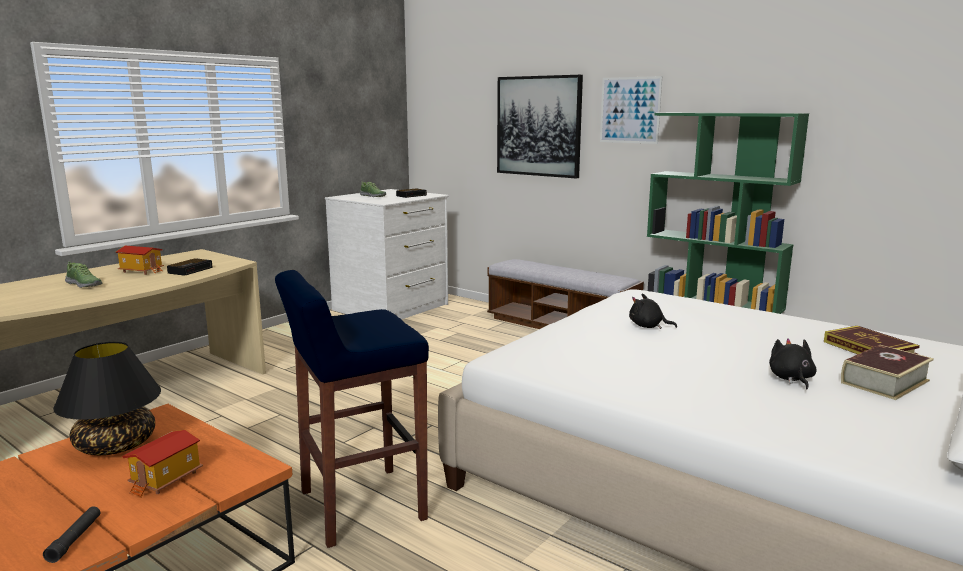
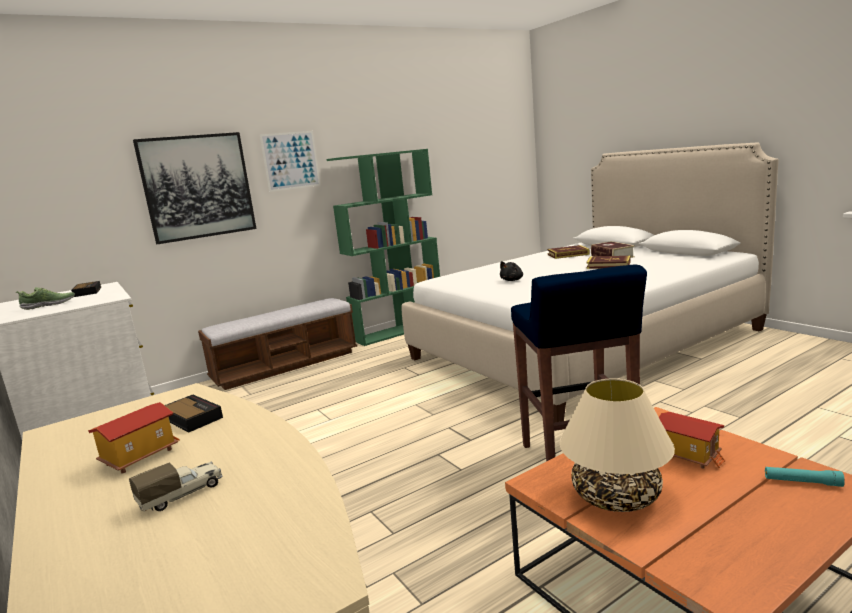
camera: 70 degrees left, 0 degrees up
black flashlight [43,506,101,563] -> turquoise flashlight [765,467,845,487]
black table lamp [53,342,161,455] -> beige table lamp [559,379,675,512]
shoe [65,261,102,288] -> toy truck [129,461,223,511]
black plush toy [769,338,817,390] -> book [586,256,630,269]

